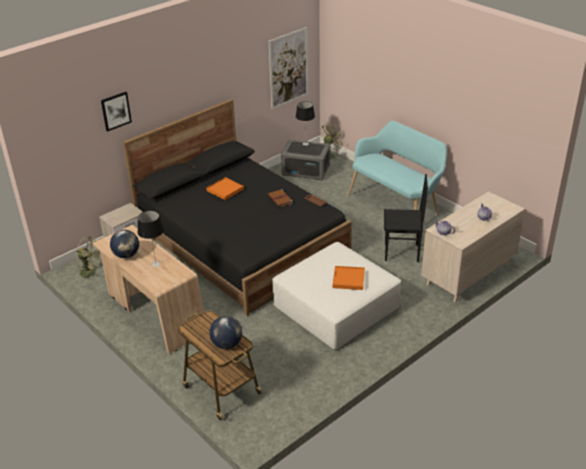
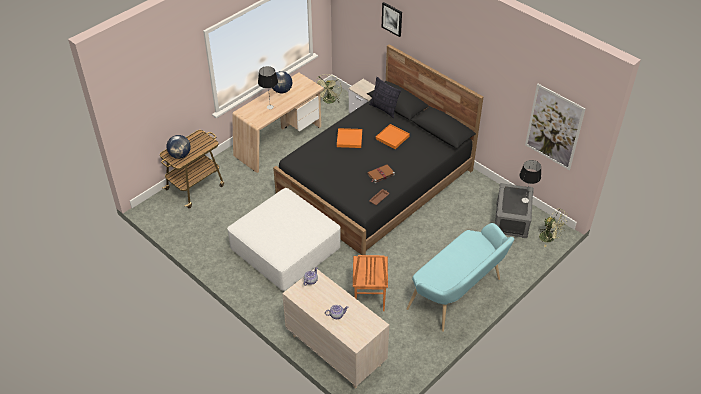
camera: 85 degrees right, 10 degrees up
orange tray [333,266,365,290] -> orange tray moved to [337,128,362,148]
black chair [384,174,428,262] -> orange chair [353,255,388,311]
none -> pillow [369,77,401,118]

